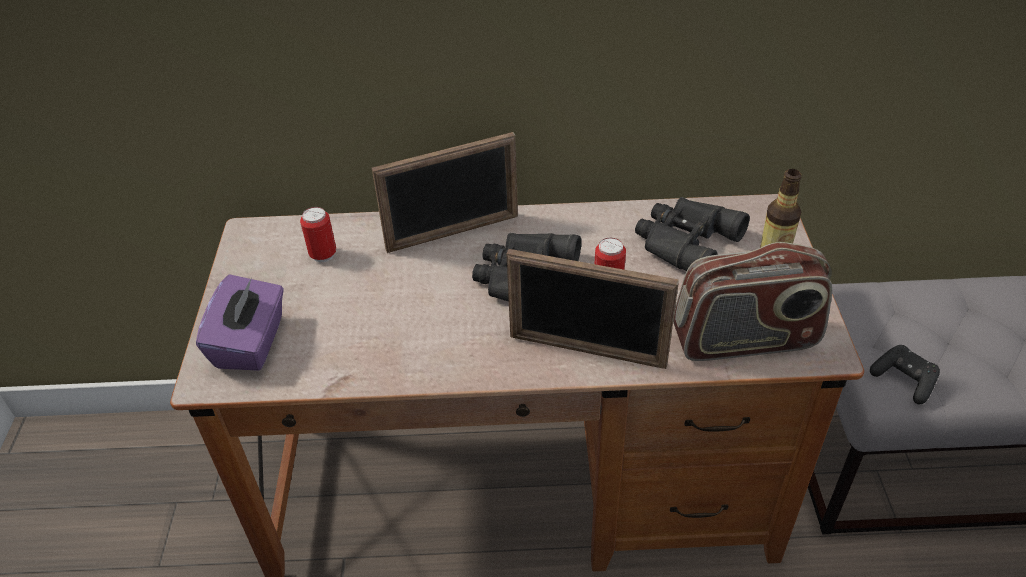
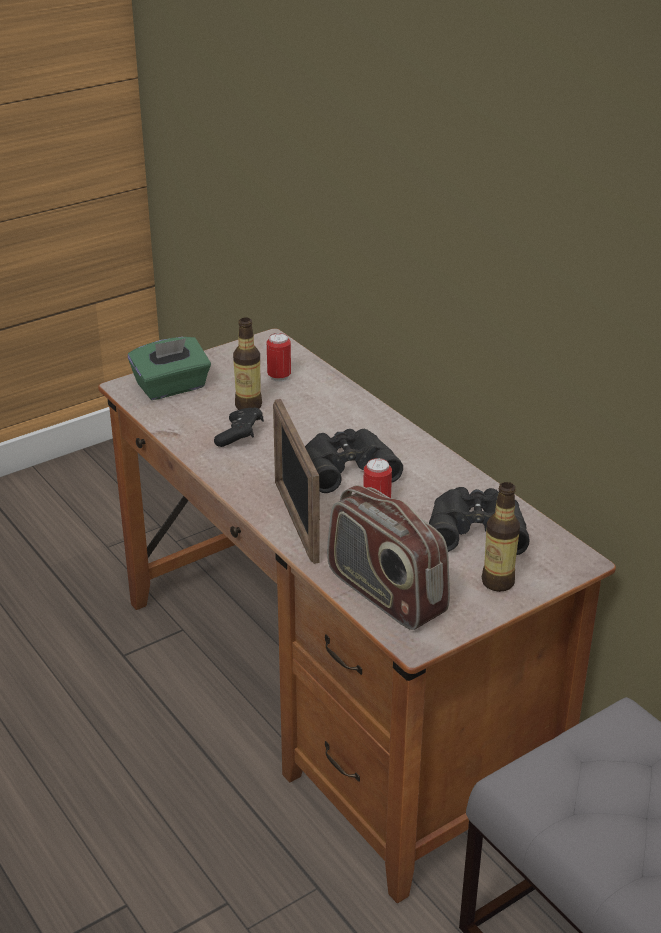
camera: 55 degrees right, 10 degrees down
purple tissue box [196,274,284,371] -> green tissue box [128,337,211,400]
picture frame [372,132,518,253] -> none
black game controller [870,345,940,404] -> black game controller moved to [214,408,264,447]
none -> bottle [233,317,262,410]

